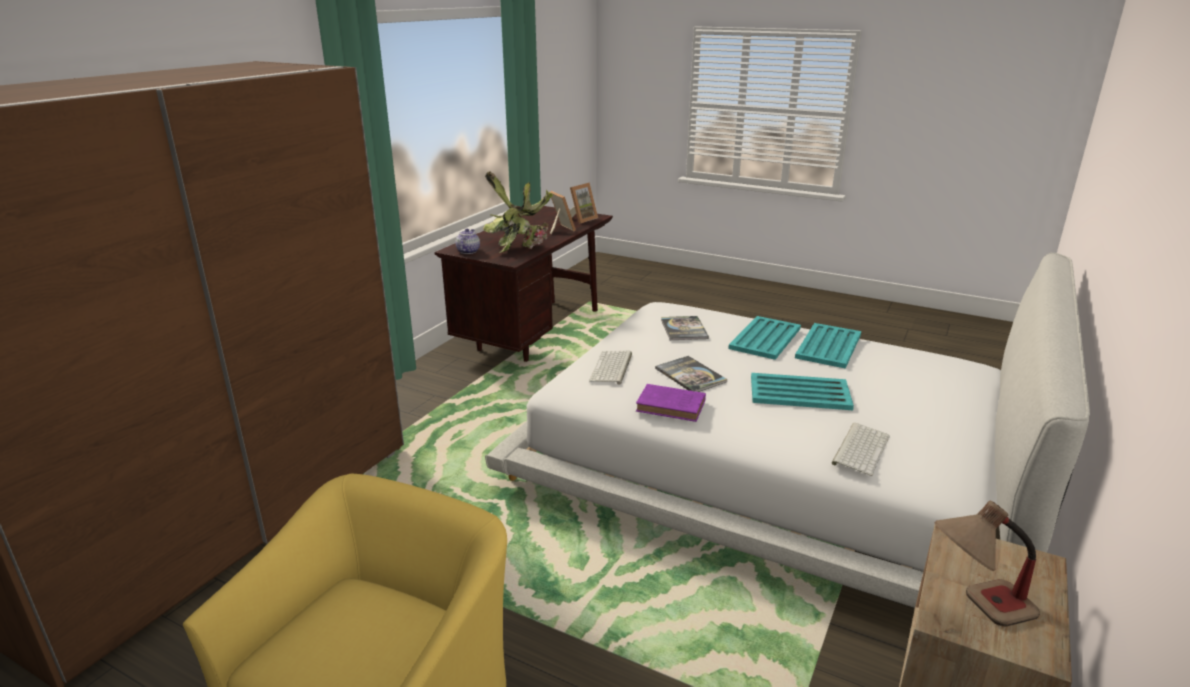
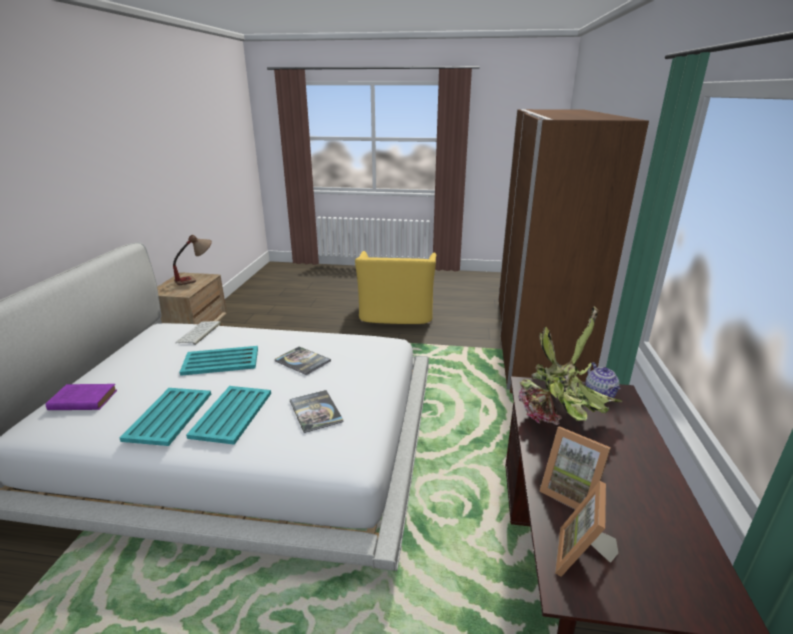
camera: 160 degrees right, 0 degrees up
keyboard [589,351,632,385] -> none
purple book [636,384,706,422] -> purple book moved to [46,384,117,410]

